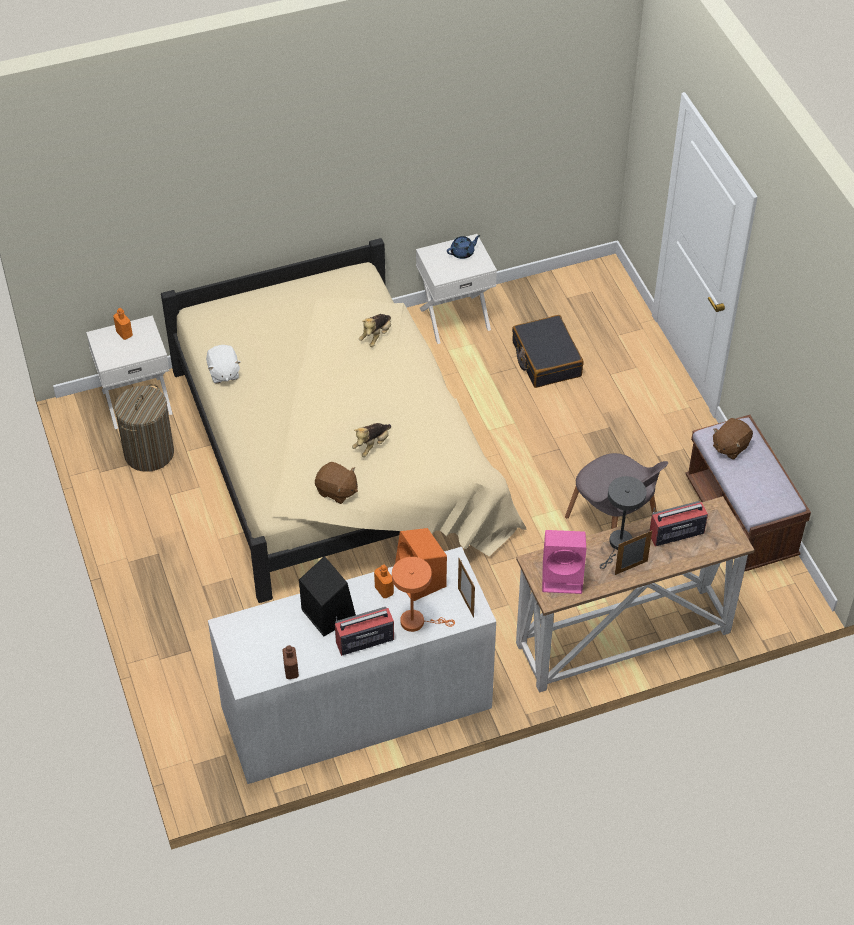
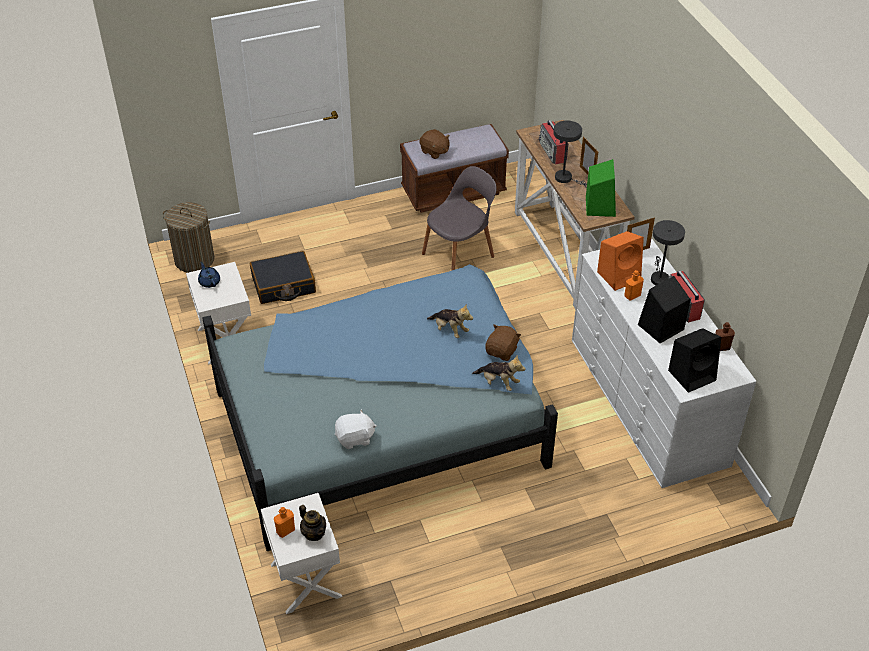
camera: 90 degrees left, 5 degrees down
laundry basket [114,384,174,472] -> laundry basket moved to [162,202,215,273]
beige bed [161,238,527,603] -> blue bed [202,264,558,551]
plush toy [359,314,391,347] -> plush toy moved to [472,355,526,391]
orange table lamp [392,557,455,632] -> grey table lamp [651,220,685,285]
pink speaker [542,530,586,594] -> green speaker [586,159,616,217]
none -> teapot [299,505,326,541]
none -> black speaker [668,328,721,393]

